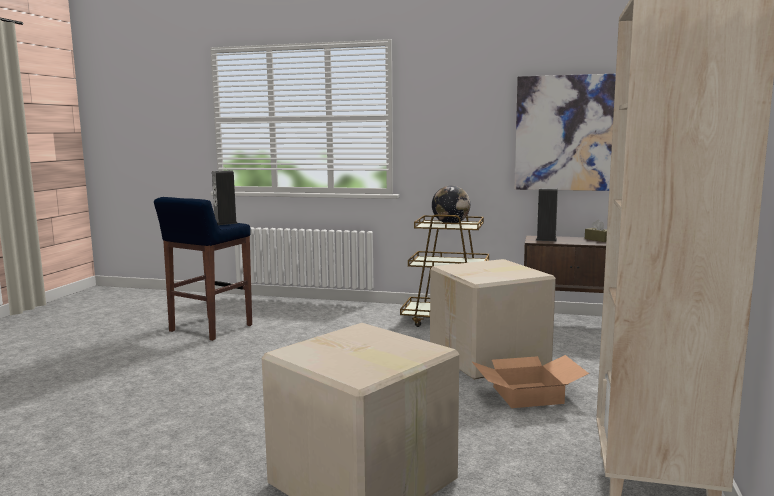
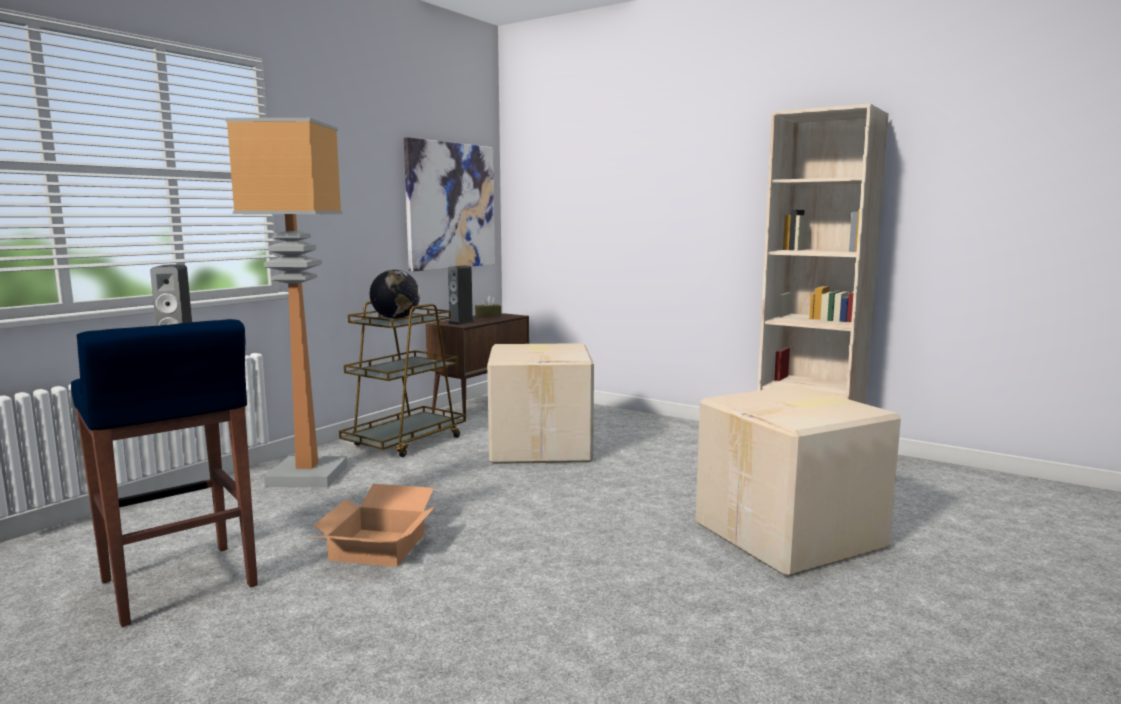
camera: 70 degrees left, 0 degrees up
cardboard box [471,355,589,408] -> cardboard box moved to [309,484,436,567]
none -> floor lamp [225,118,347,488]

